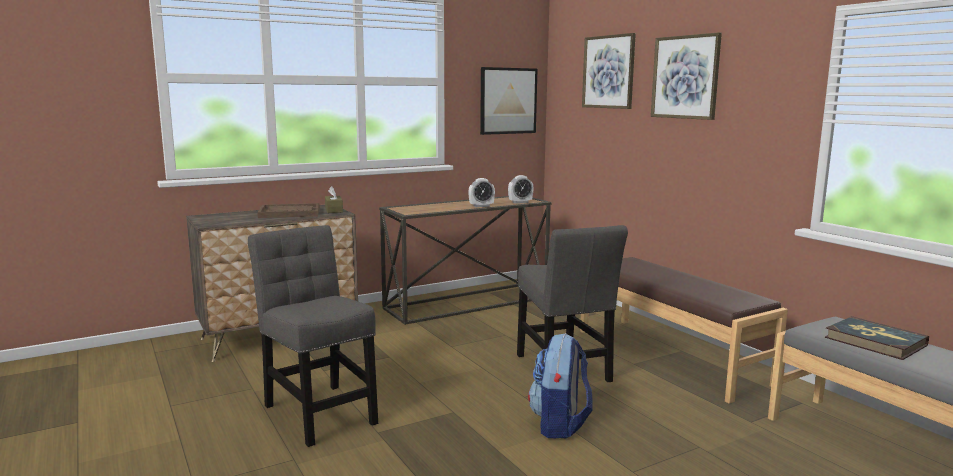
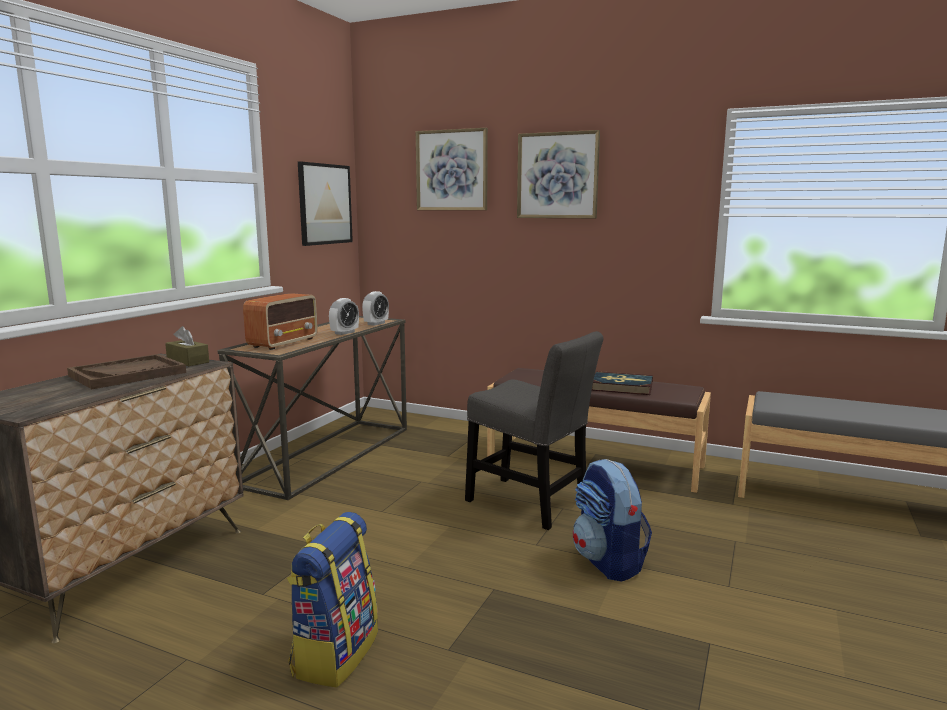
camera: 35 degrees left, 0 degrees up
grey chair [248,225,378,447] -> backpack [287,512,378,688]
book [825,316,929,360] -> book moved to [592,371,653,395]
none -> radio [243,293,318,350]

